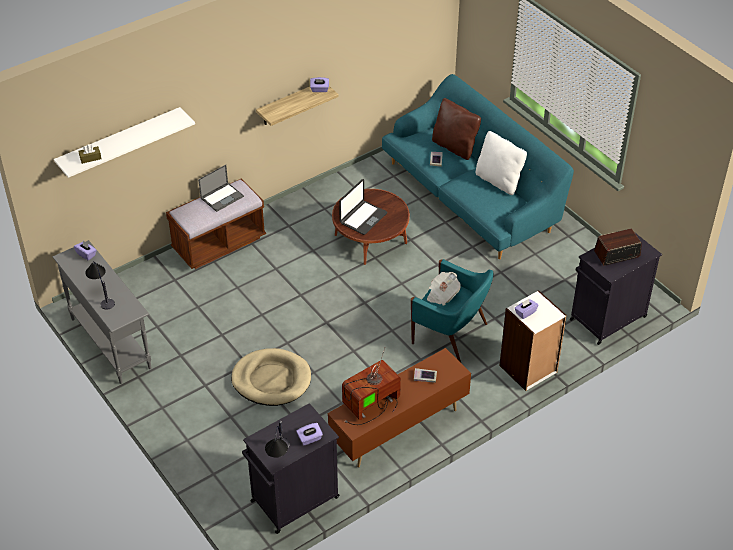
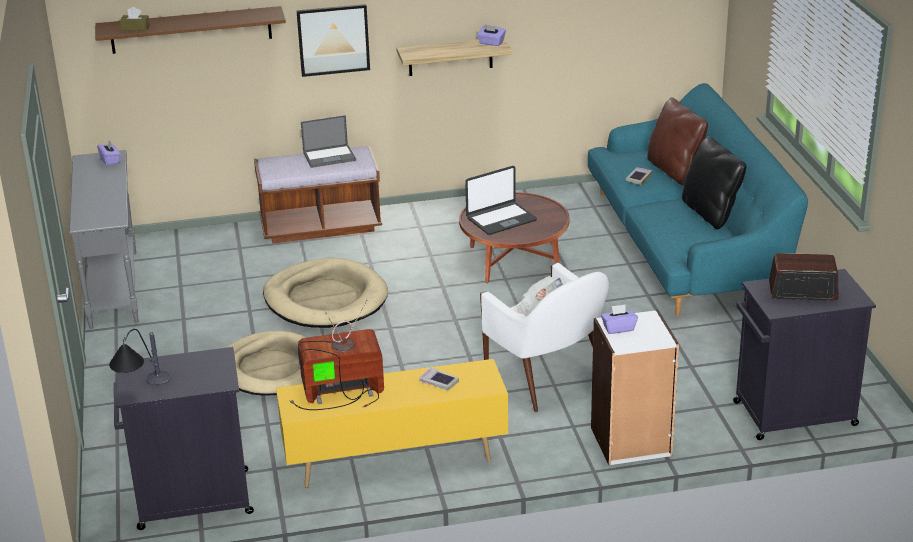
camera: 25 degrees right, 15 degrees down
white shelf [54,107,195,178] -> brown shelf [95,6,286,54]
table lamp [85,261,115,310] -> none
purple tissue box [296,423,323,445] -> none
brown tv stand [327,348,471,467] -> yellow tv stand [276,359,508,488]
turquoise armchair [411,259,493,363] -> white armchair [480,263,609,412]
white pillow [475,131,527,195] -> black pillow [682,136,746,229]
none -> beige dog bed [263,258,388,328]
none -> picture [296,4,370,77]

